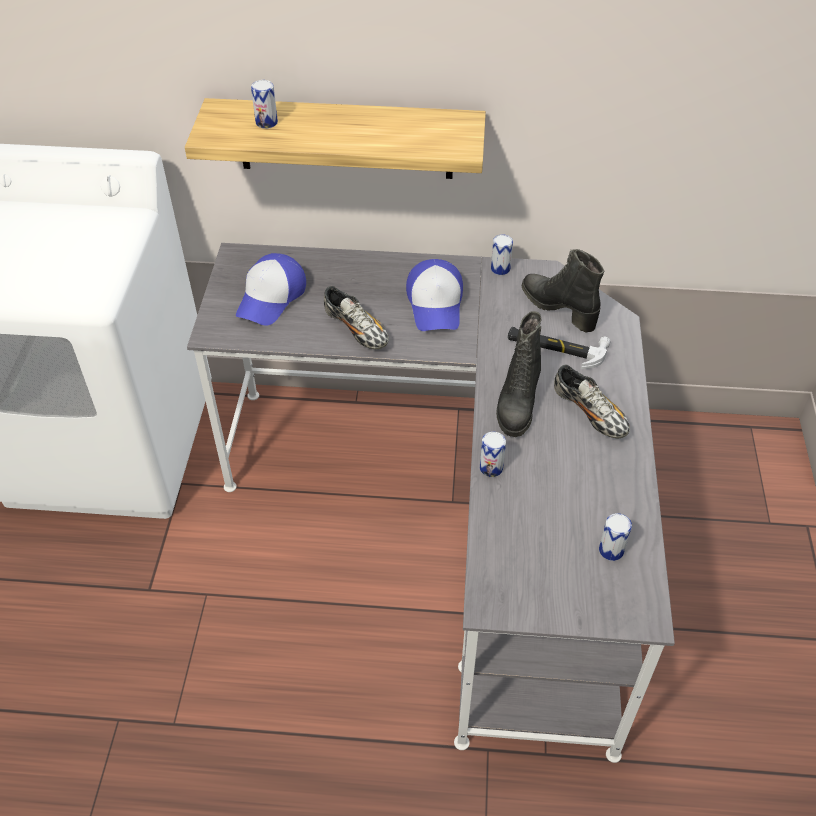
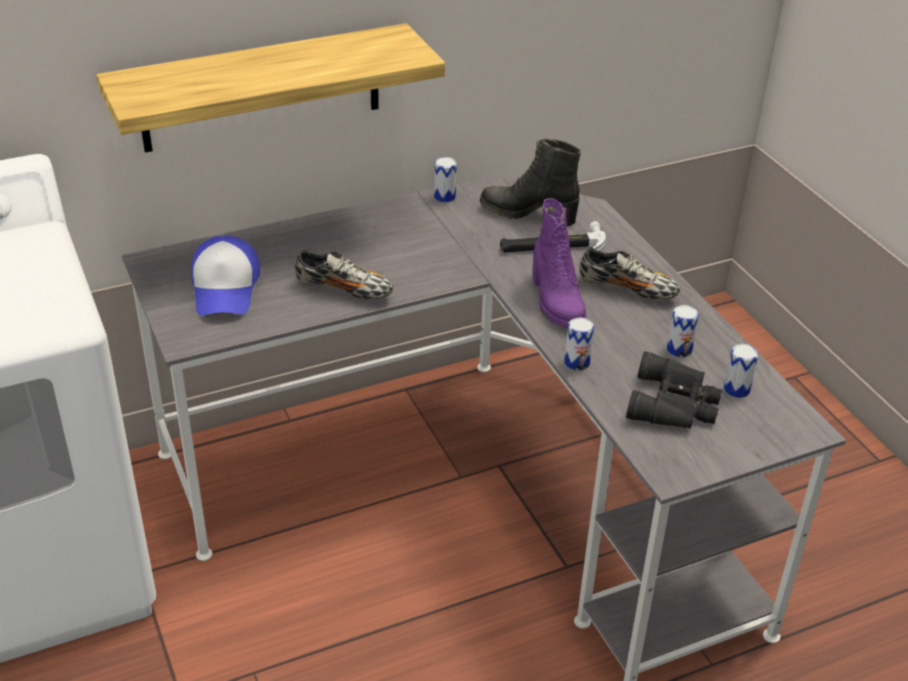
camera: 30 degrees left, 10 degrees down
can [251,80,278,129] -> can moved to [667,305,699,358]
cap [406,259,463,331] -> none
black boot [496,311,542,437] -> purple boot [532,198,587,329]
none -> black binoculars [626,351,722,428]

